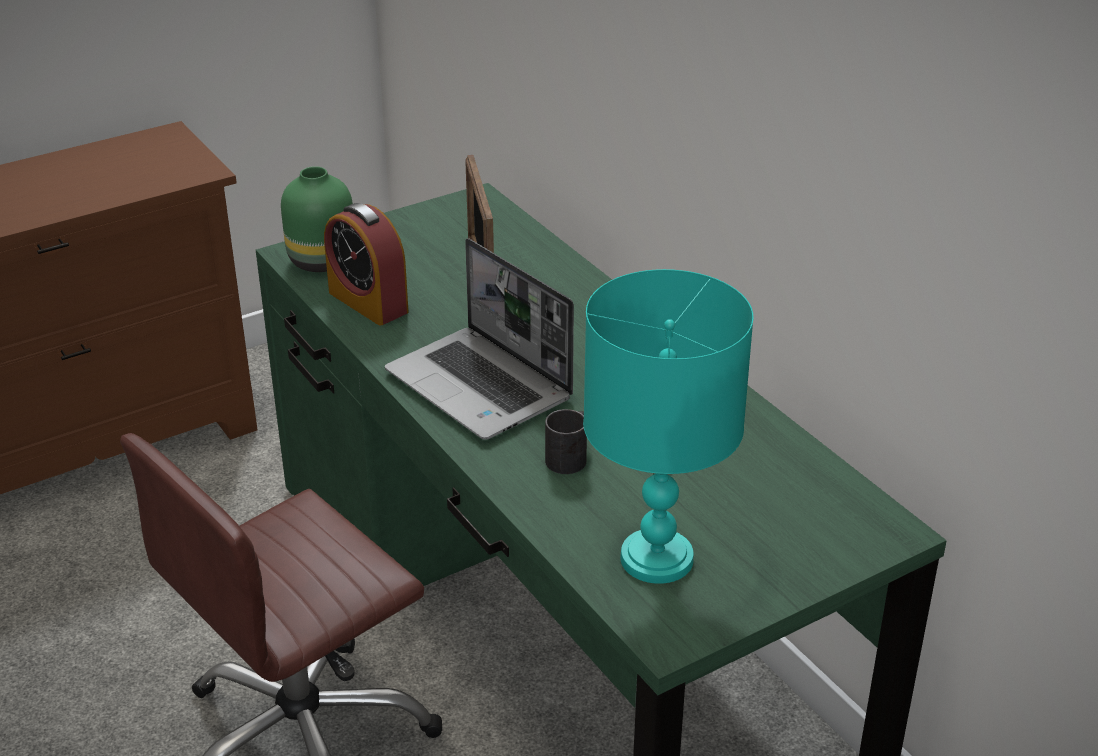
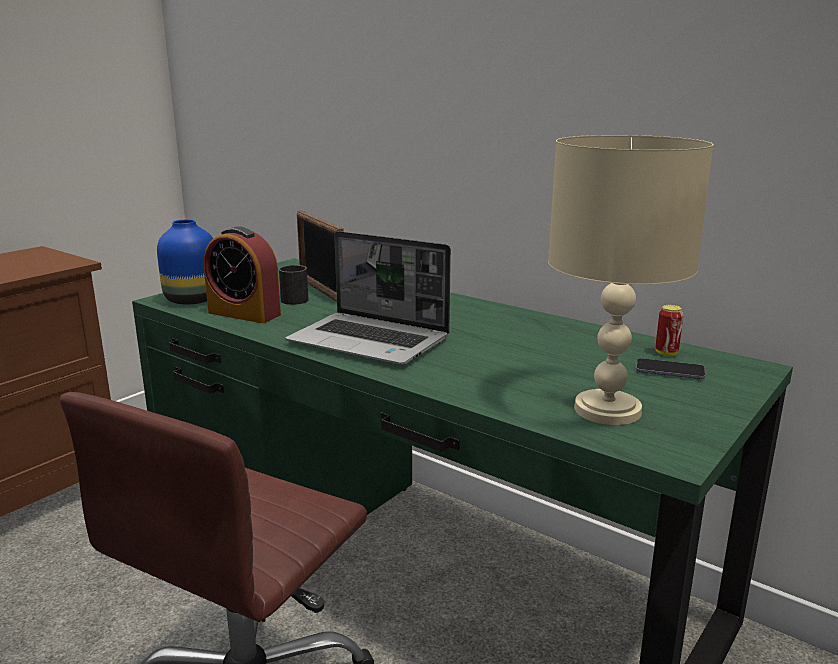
camera: 20 degrees left, 15 degrees down
green vase [281,166,353,272] -> blue vase [157,219,213,304]
black mug [545,409,587,474] -> black mug moved to [279,265,309,305]
turquoise table lamp [583,269,754,584] -> beige table lamp [548,135,714,425]
none -> phone [636,358,705,379]
none -> can [655,305,683,356]

